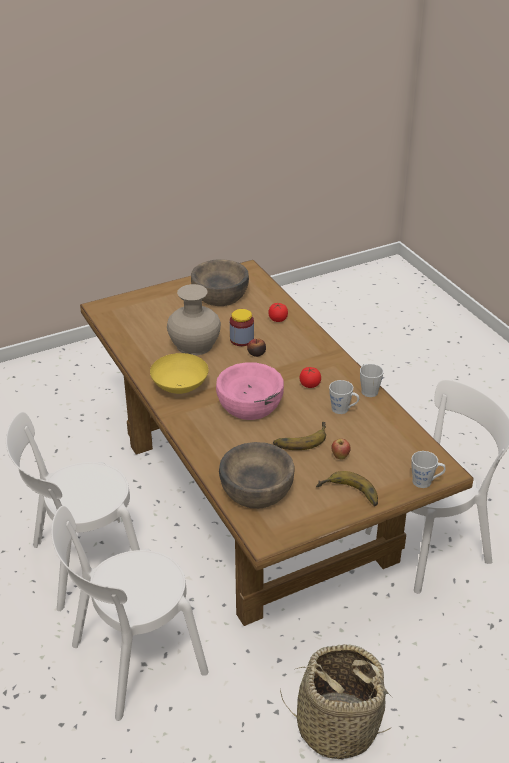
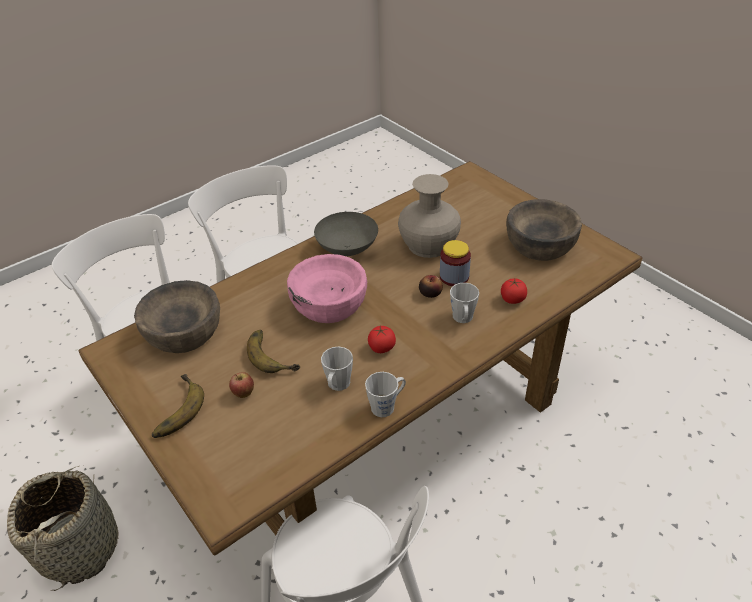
camera: 80 degrees right, 5 degrees up
yellow bowl [150,353,208,394] -> grey bowl [314,212,378,256]
grey mug [411,451,446,488] -> grey mug moved to [450,283,479,323]

